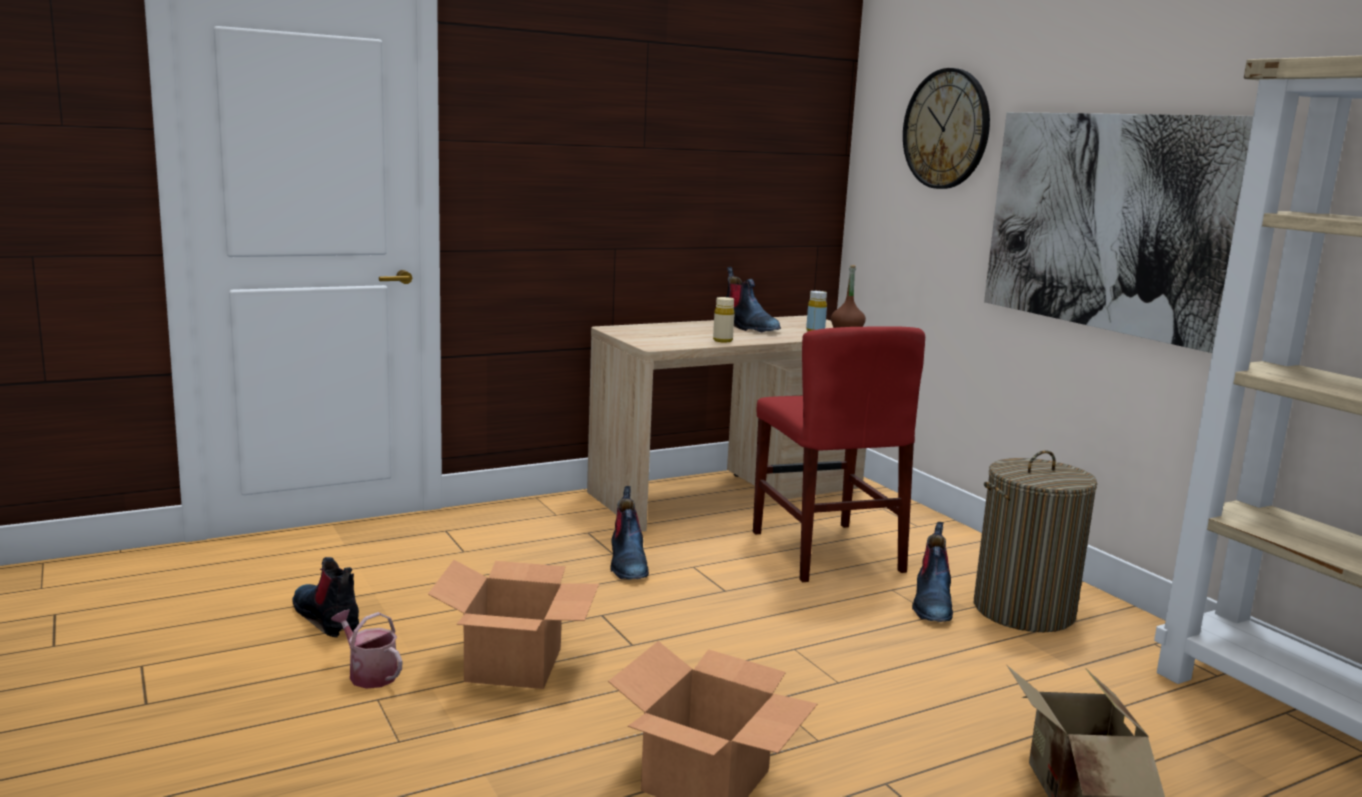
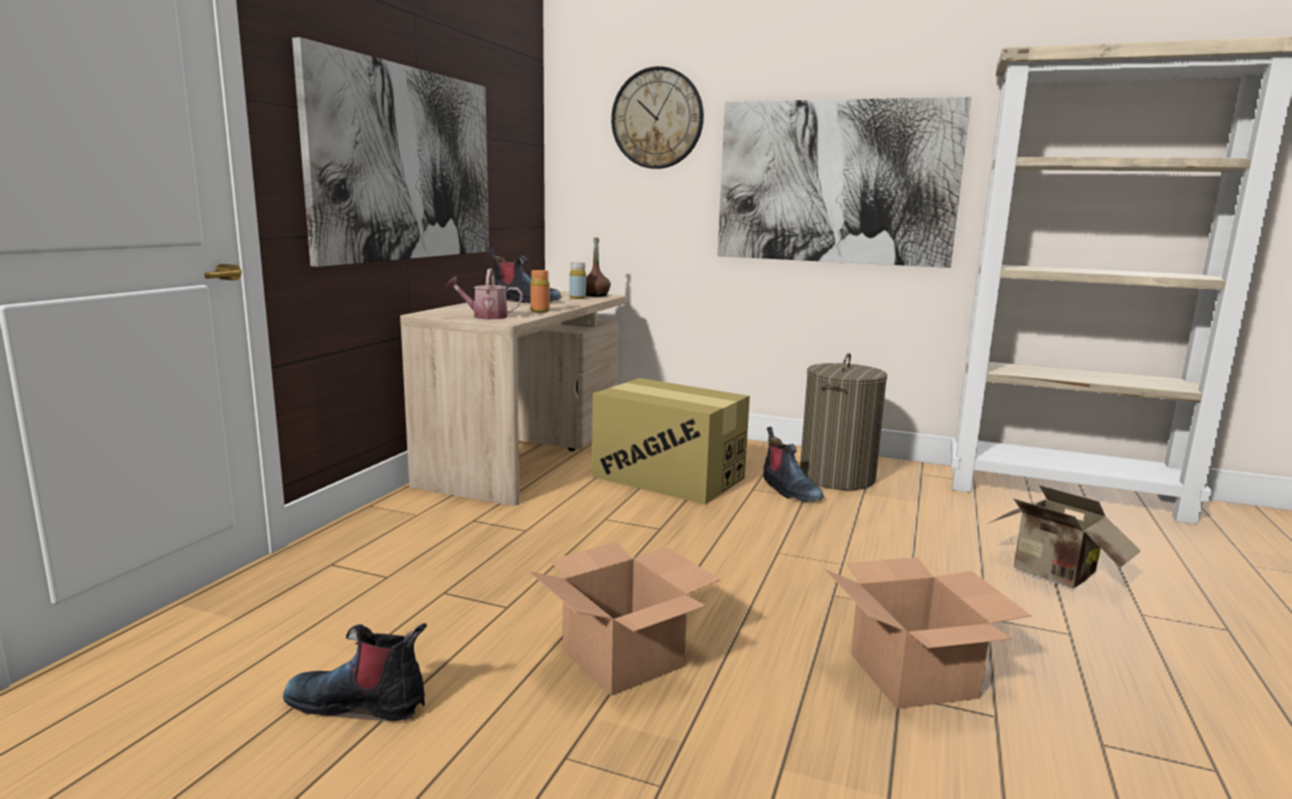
camera: 40 degrees left, 0 degrees up
watering can [331,610,402,689] -> watering can moved to [446,268,523,319]
boot [610,486,649,579] -> none
beige bottle [713,297,735,343] -> orange bottle [530,270,550,312]
red chair [753,326,925,582] -> cardboard box [592,378,750,505]
none -> picture [292,37,489,267]

